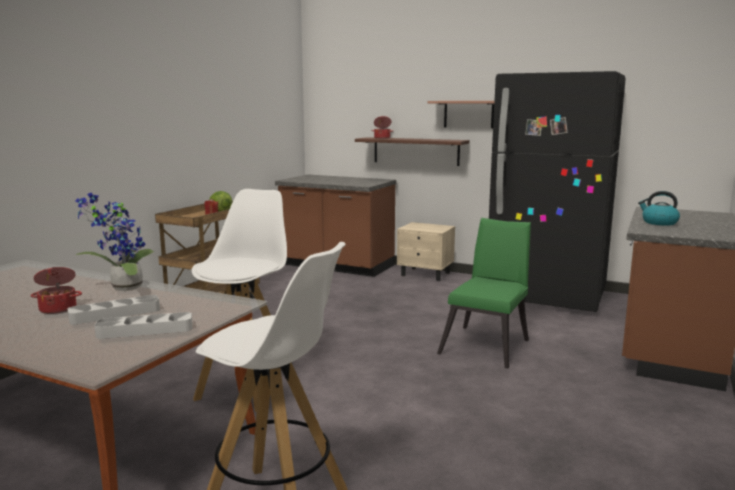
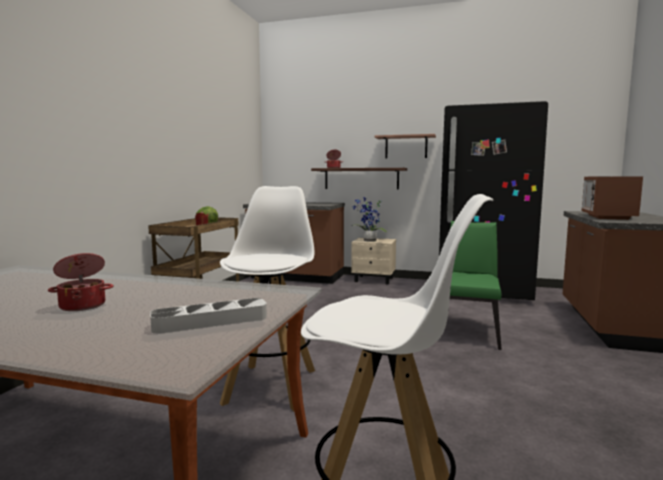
camera: 10 degrees left, 5 degrees down
grey tray [68,295,160,325] -> none
potted plant [75,193,154,290] -> potted plant moved to [351,197,387,242]
kettle [638,191,680,226] -> microwave [582,176,643,220]

